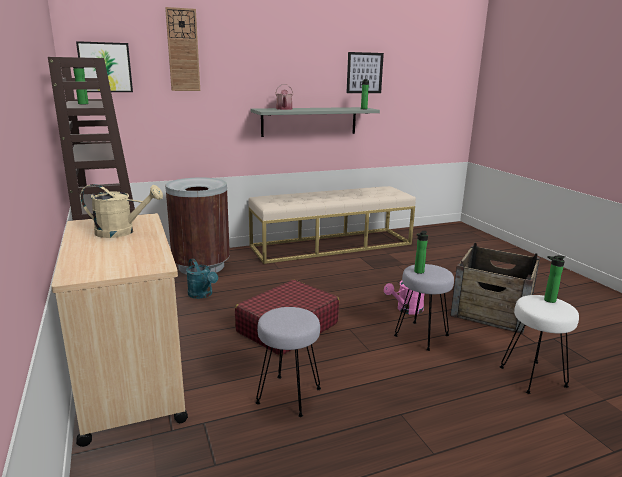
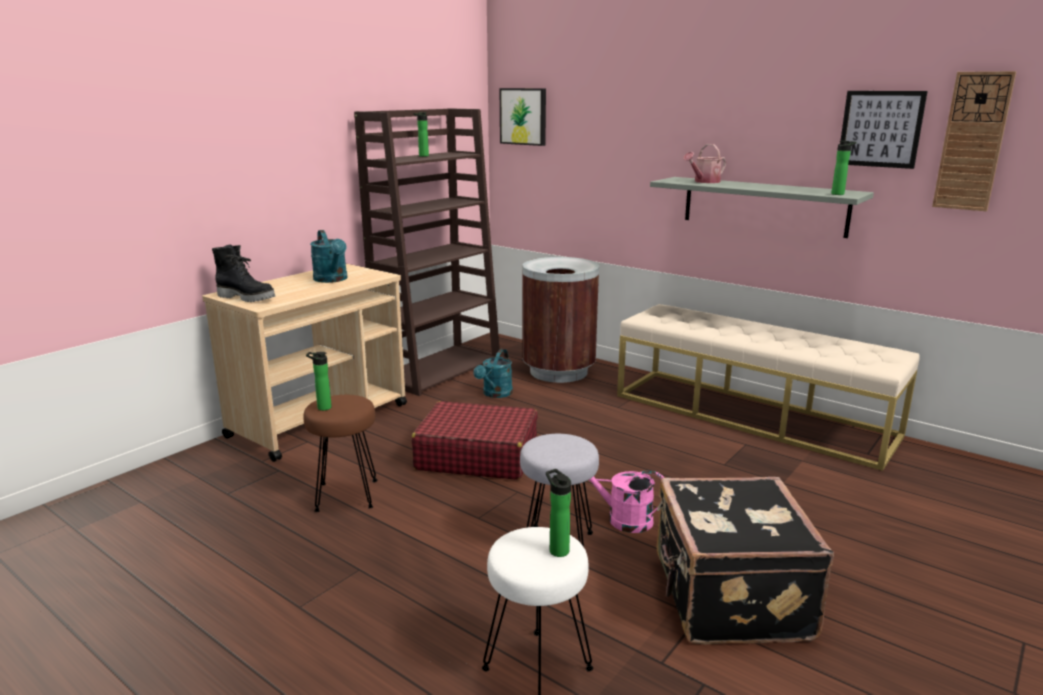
camera: 60 degrees right, 0 degrees up
beige watering can [80,184,163,238] -> turquoise watering can [310,230,347,283]
wall clock [165,7,200,91] -> wall clock moved to [932,71,1017,211]
grey stool [255,307,321,417] -> brown stool [303,395,377,512]
bottle [414,231,428,274] -> bottle moved to [306,352,332,411]
crate [450,243,540,334] -> black suitcase [657,477,834,644]
none -> black boot [212,245,275,302]

